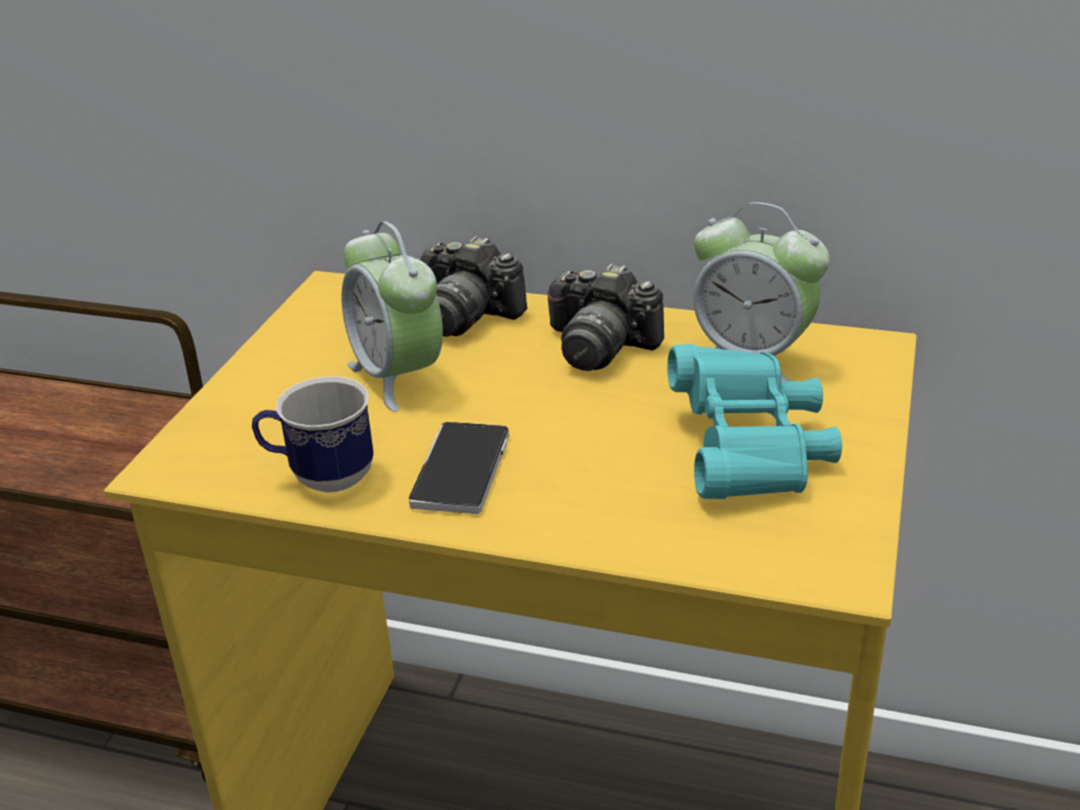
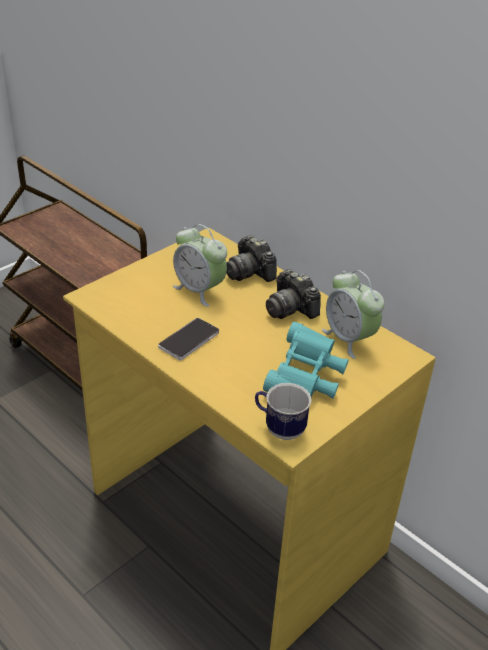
camera: 25 degrees right, 5 degrees up
mug [252,376,374,492] -> mug moved to [255,383,311,440]
alarm clock [341,221,443,412] -> alarm clock turned 45 degrees counterclockwise [173,224,227,307]

